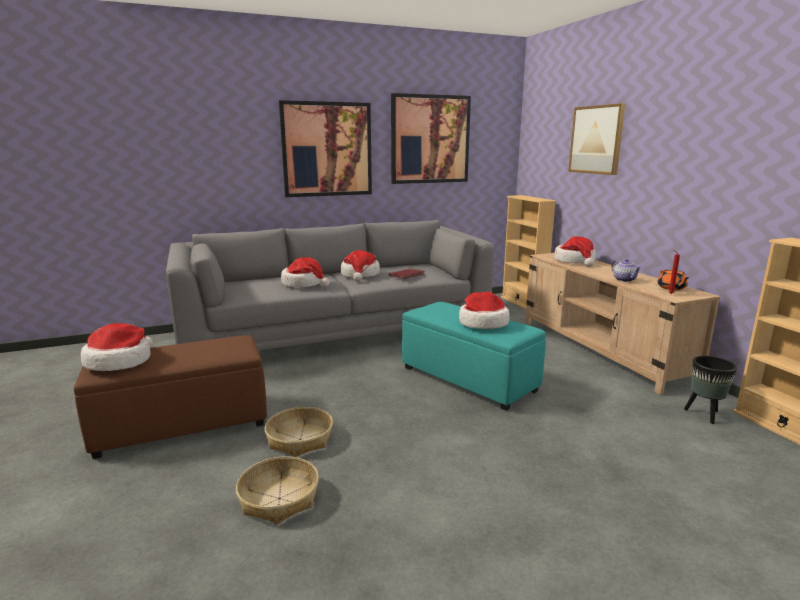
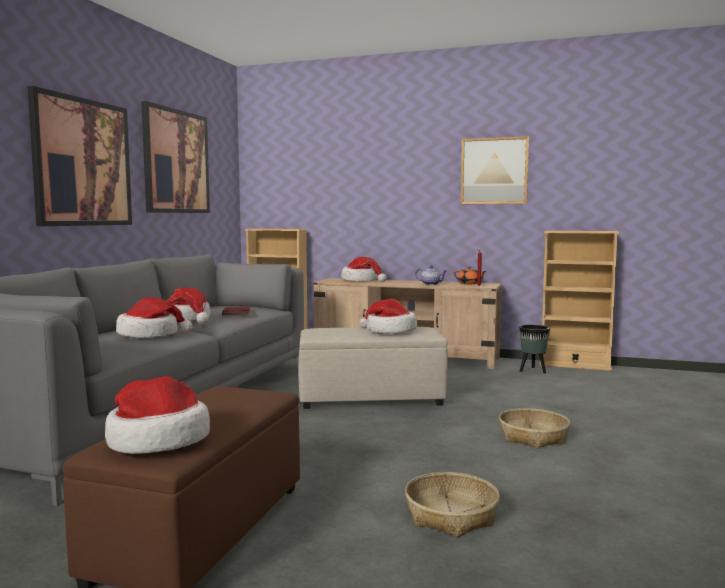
camera: 50 degrees left, 10 degrees down
basket [265,407,333,457] -> basket moved to [499,408,570,448]
turquoise ottoman [402,302,546,411] -> beige ottoman [298,327,448,409]
picture [568,103,626,175] -> picture moved to [461,136,529,204]

